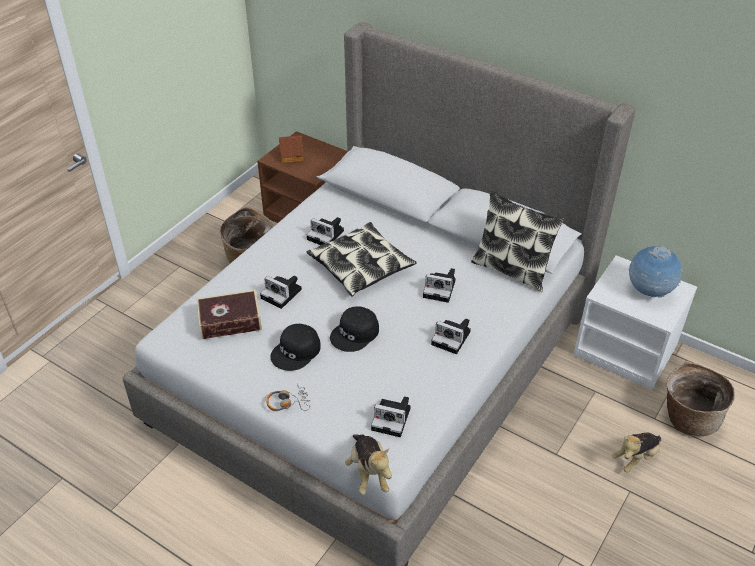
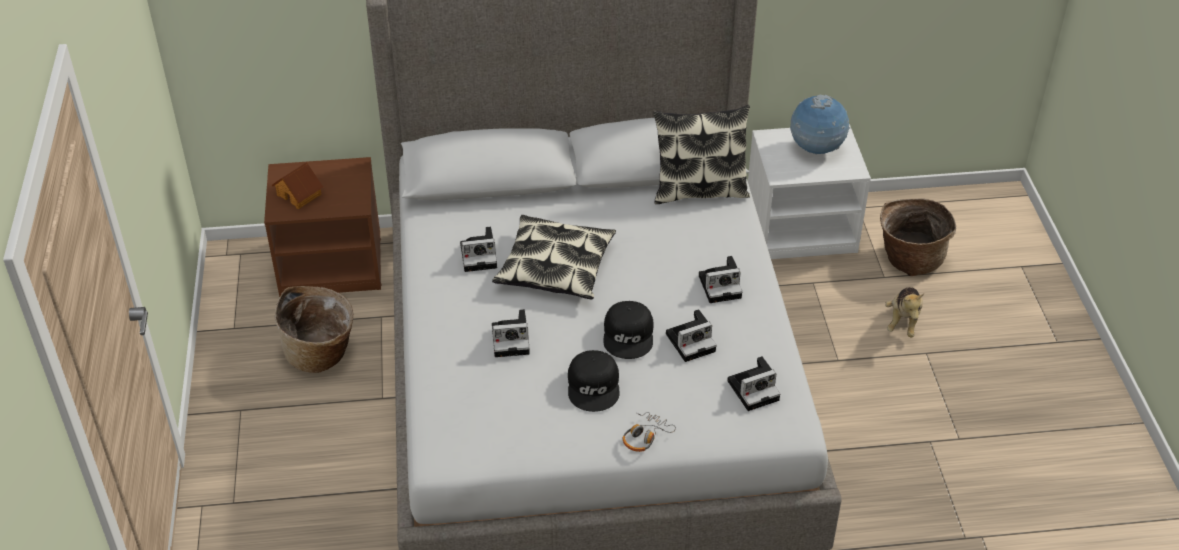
camera: 40 degrees left, 0 degrees up
book [197,290,262,339] -> none
plush toy [345,434,392,495] -> none
camera [423,268,456,303] -> camera moved to [666,309,716,362]

